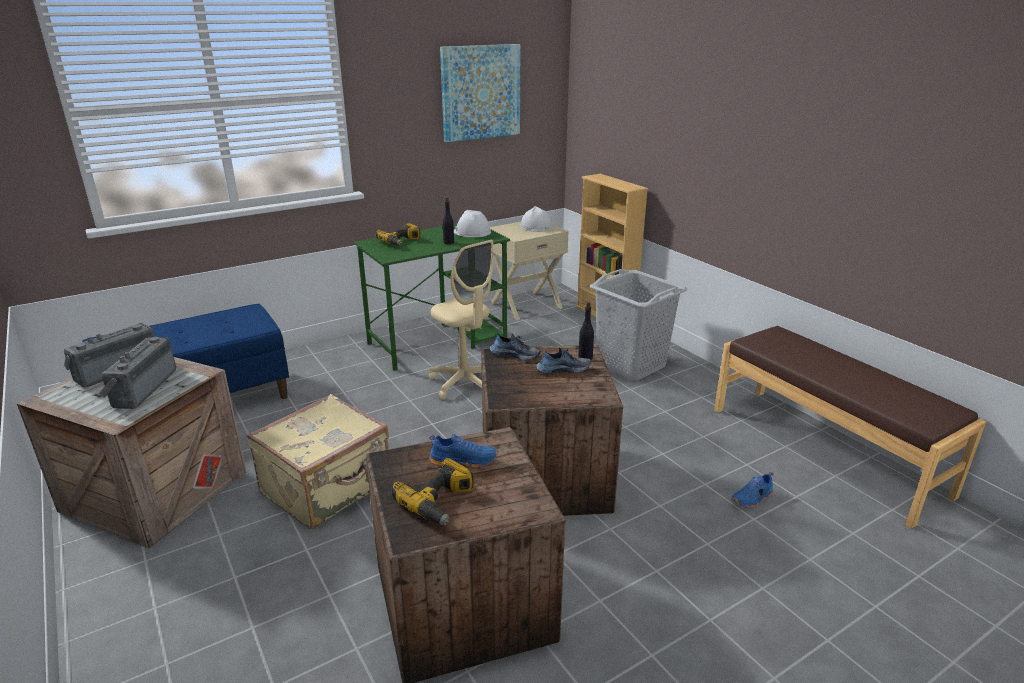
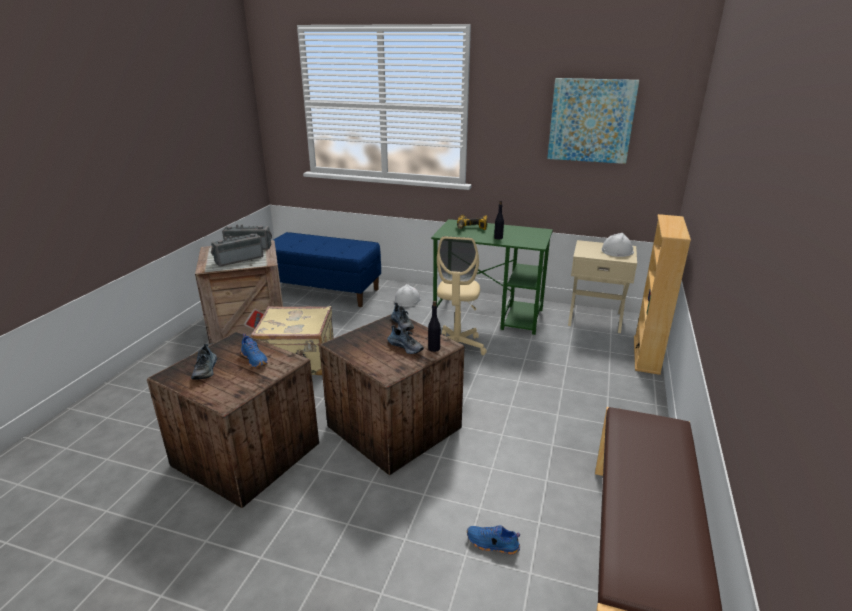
camera: 50 degrees right, 0 degrees up
power drill [391,458,474,525] -> shoe [191,344,217,380]
white hard hat [454,210,491,237] -> white hard hat moved to [394,284,421,307]
grey laundry basket [590,269,687,381] -> none

